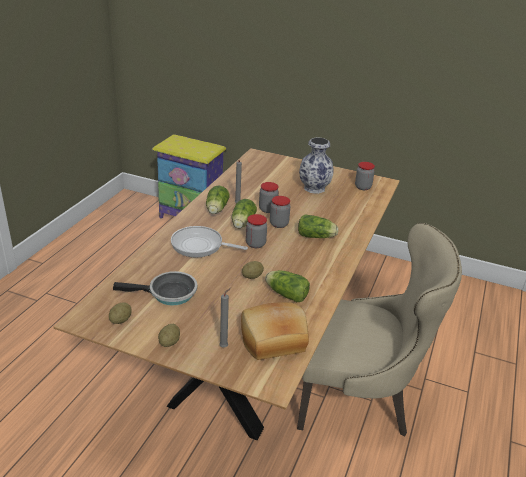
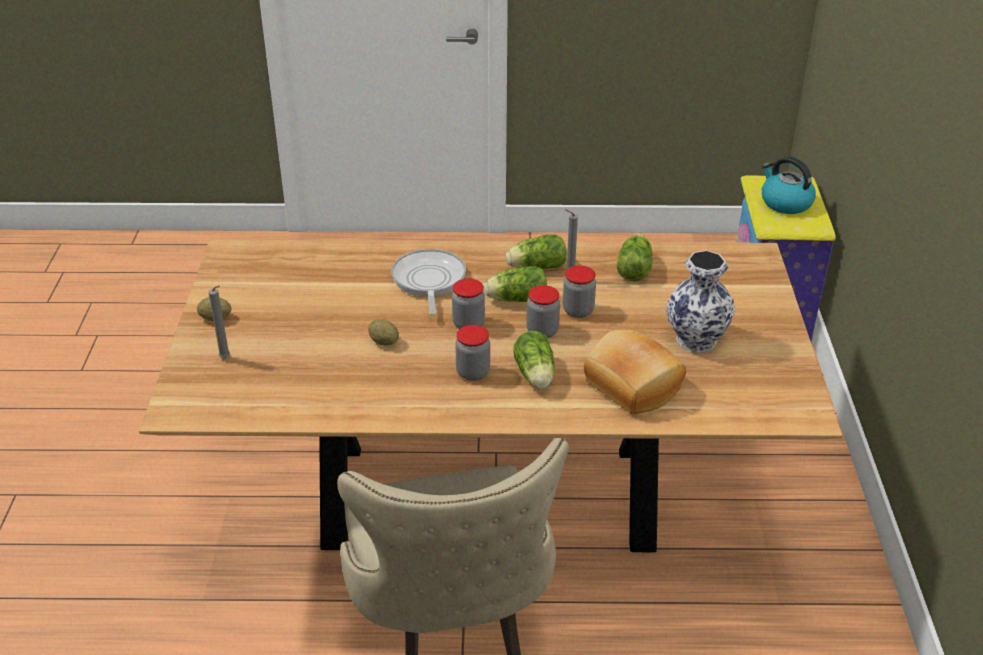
camera: 70 degrees right, 5 degrees up
potato [109,302,132,324] -> none
frying pan [113,271,197,305] -> none
bread [241,303,309,360] -> bread moved to [584,330,686,414]
lettuce [265,270,310,302] -> lettuce moved to [617,234,652,281]
jar [355,162,375,190] -> jar moved to [455,325,490,381]
none -> kettle [762,156,816,214]

